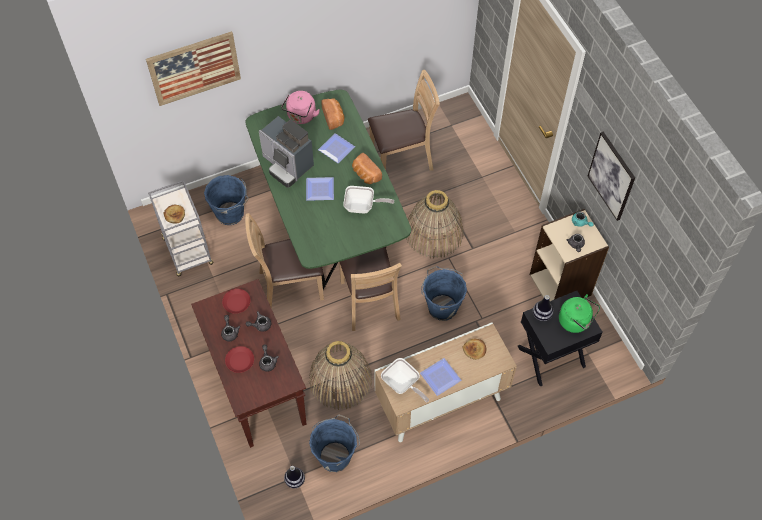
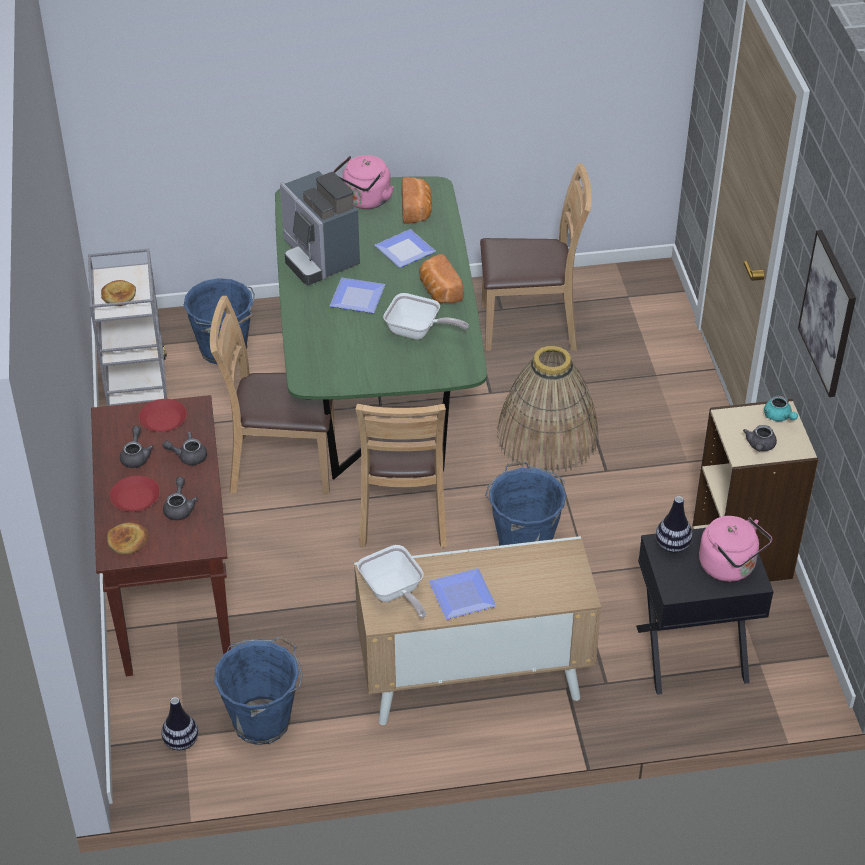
camera: 15 degrees right, 15 degrees down
picture [146,31,241,106] -> none
basket [309,341,372,410] -> none
bread [463,338,487,360] -> bread moved to [107,523,148,554]
green kettle [559,294,600,333] -> pink kettle [699,516,772,582]

